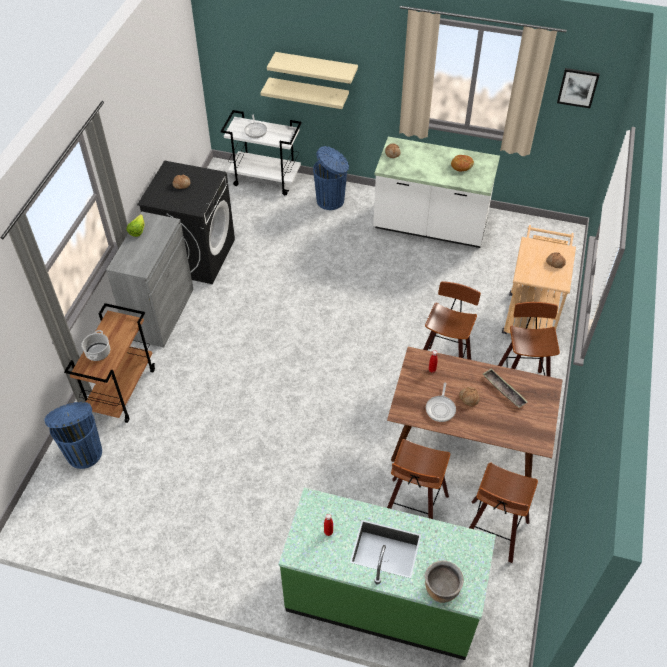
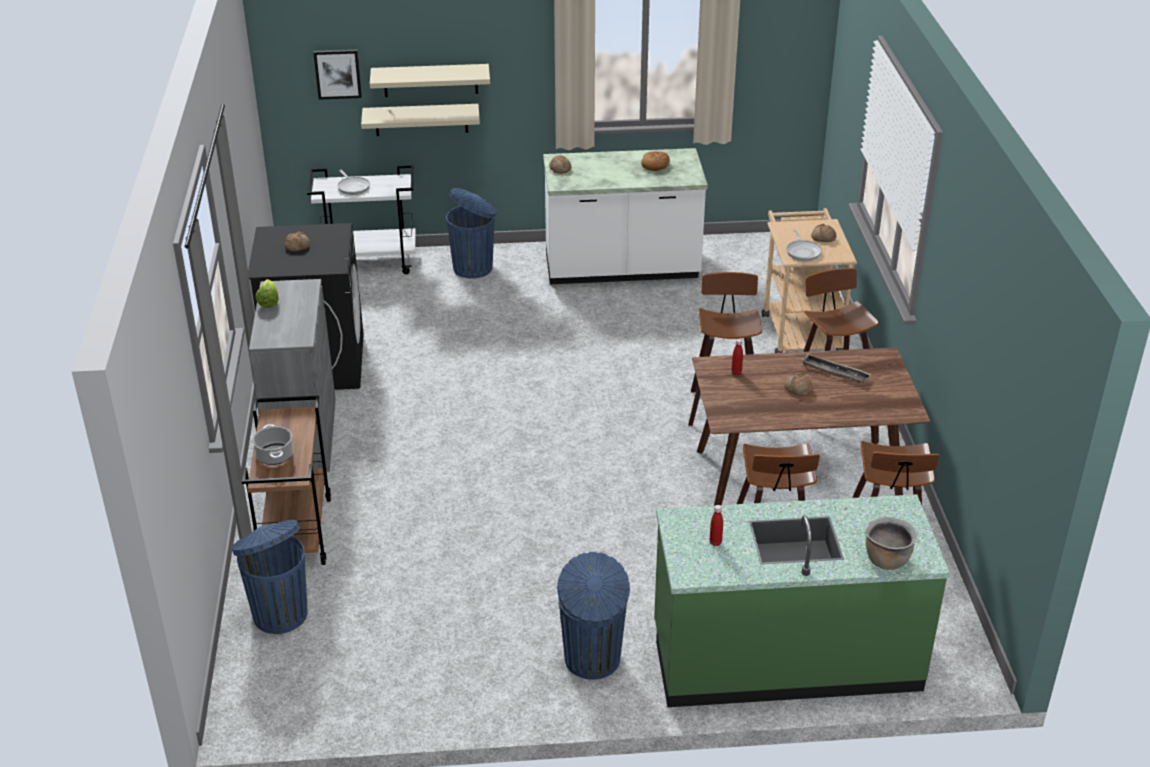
camera: 20 degrees left, 15 degrees down
frying pan [426,383,456,422] -> frying pan moved to [786,230,822,261]
picture [557,68,600,108] -> picture moved to [313,50,362,100]
none -> blue trash can [557,552,630,680]

